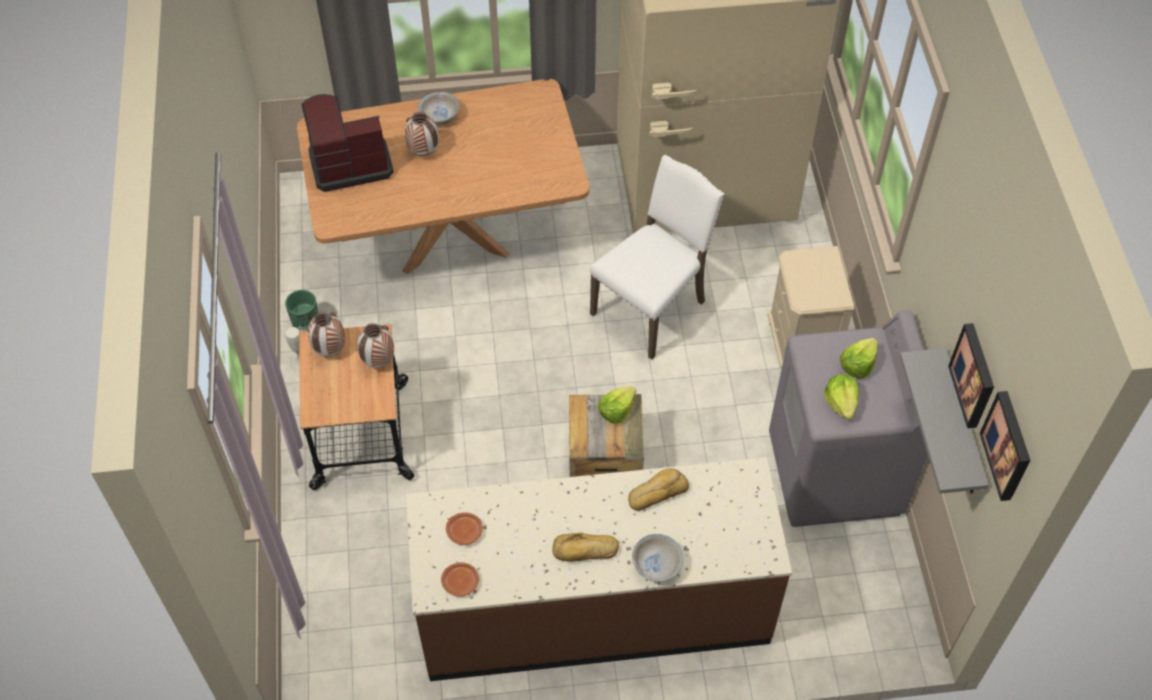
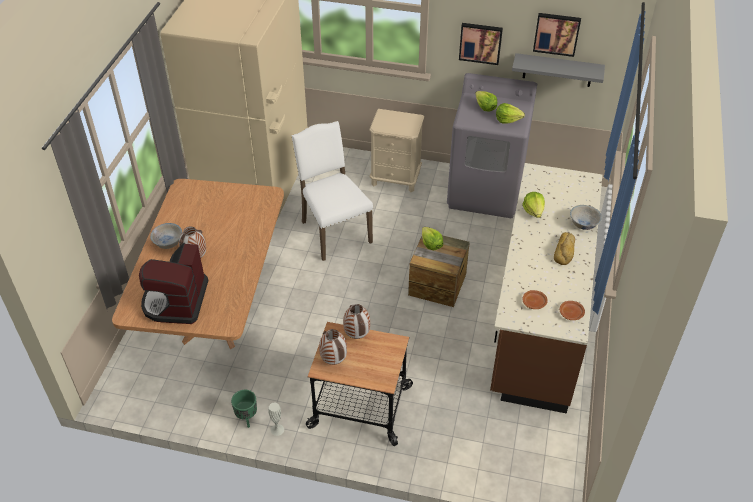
camera: 70 degrees left, 10 degrees down
bread [628,468,689,511] -> lettuce [523,192,545,218]
picture [980,391,1031,501] -> picture moved to [459,23,503,65]

